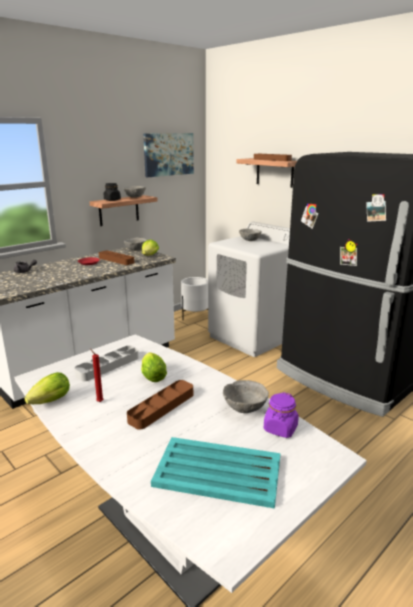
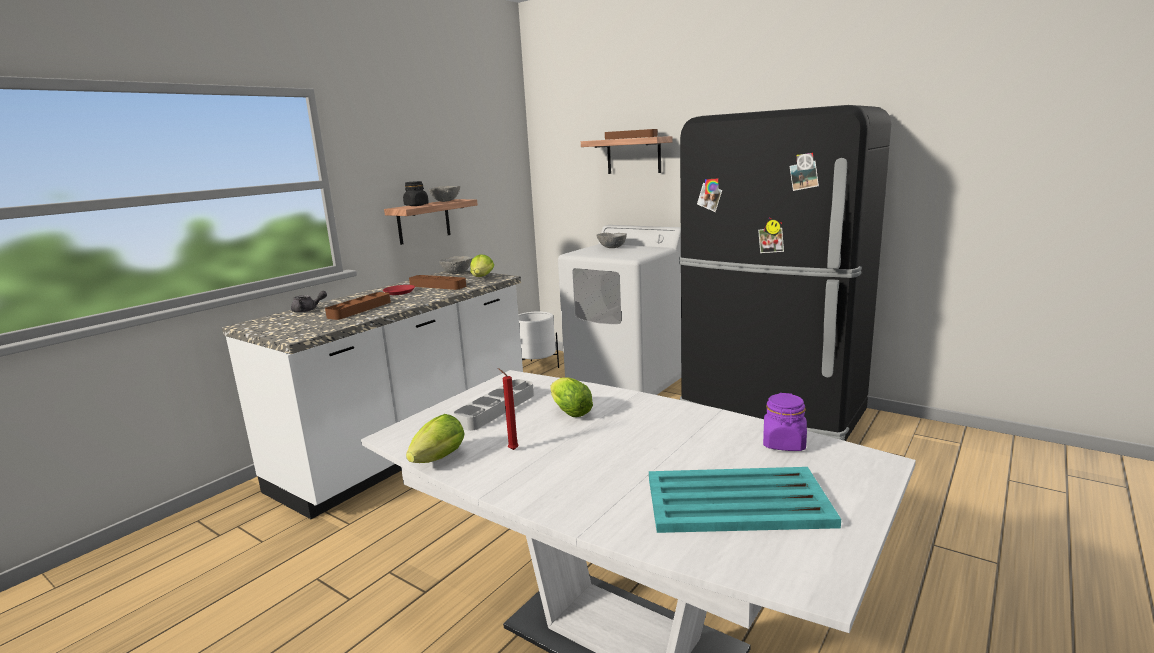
camera: 10 degrees left, 5 degrees down
brown tray [127,380,193,430] -> brown tray moved to [325,292,391,320]
picture [143,133,194,177] -> none
grey bowl [223,380,269,413] -> none

